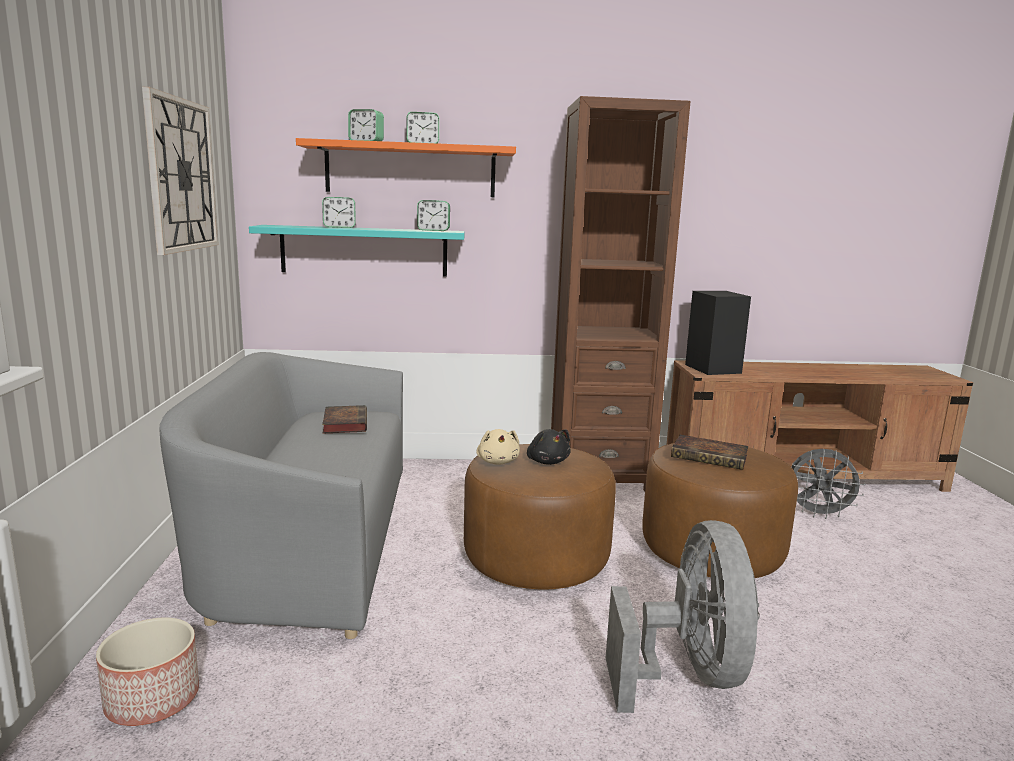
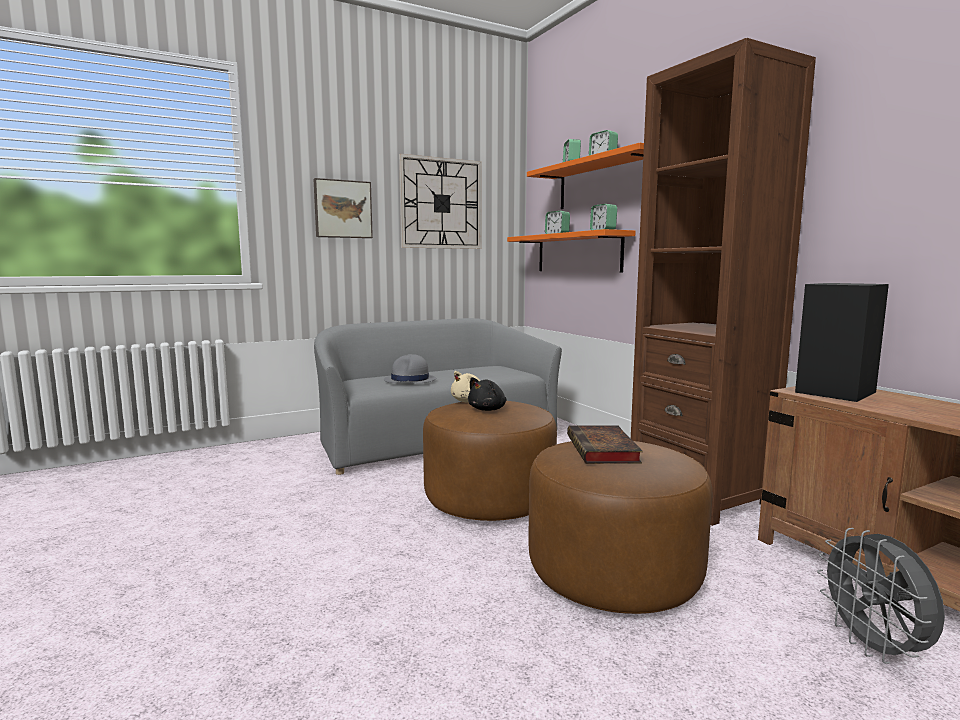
camera: 65 degrees right, 5 degrees down
planter [96,617,199,726] -> none
turquoise shelf [249,225,465,277] -> orange shelf [507,229,636,273]
book [322,405,367,434] -> none
grey fan [606,520,760,713] -> none
none -> picture [314,178,373,238]
none -> grey hat [384,354,436,383]

